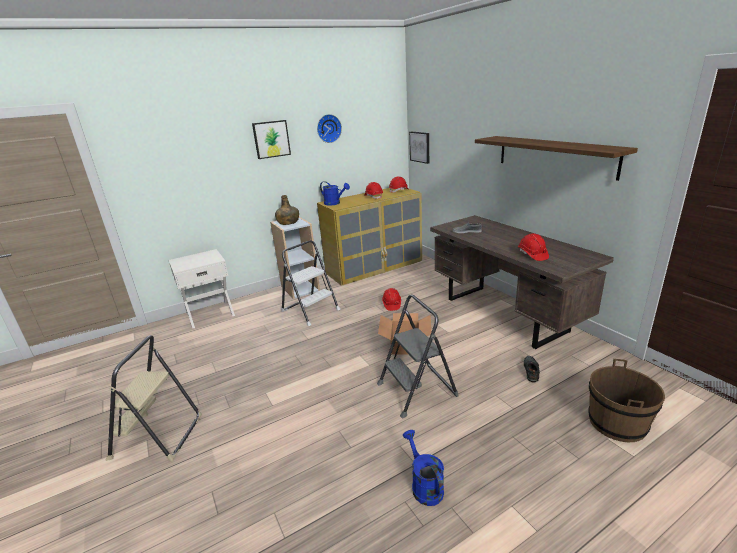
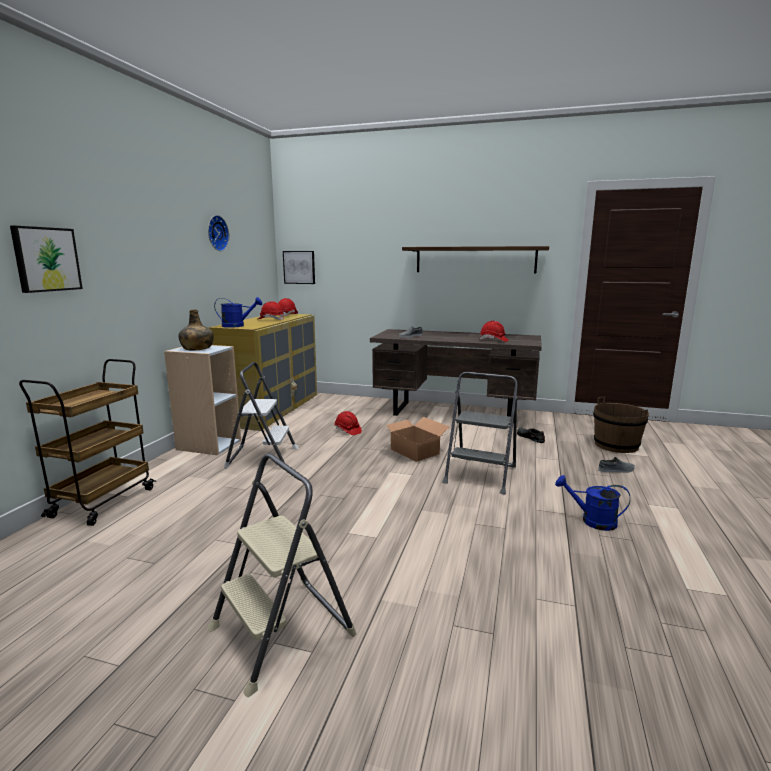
camera: 45 degrees left, 10 degrees down
white nightstand [168,249,235,328] -> brown cart [19,359,157,526]
picture [252,120,291,159] -> picture moved to [10,226,83,293]
none -> grey shoe [598,457,635,473]

